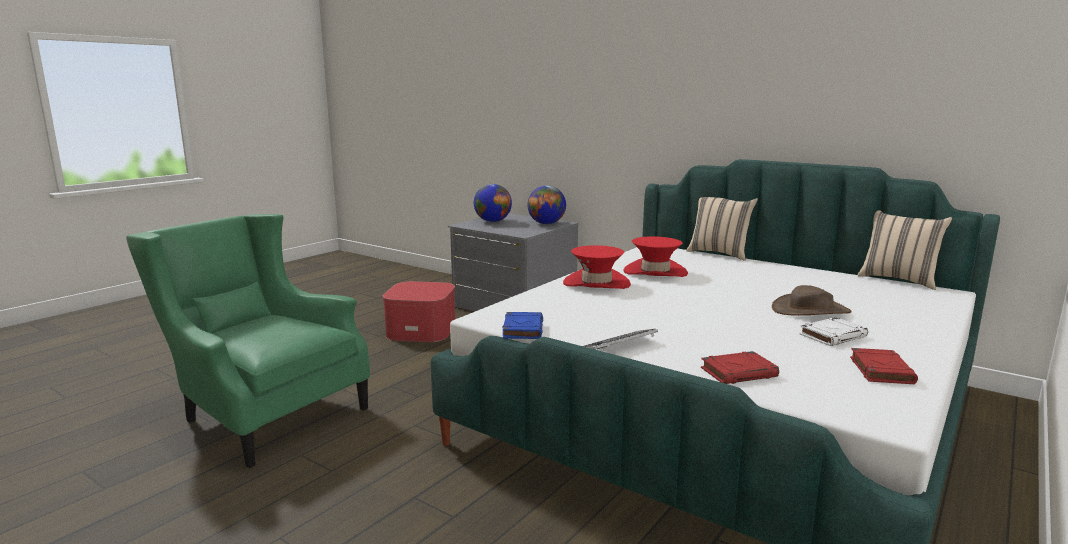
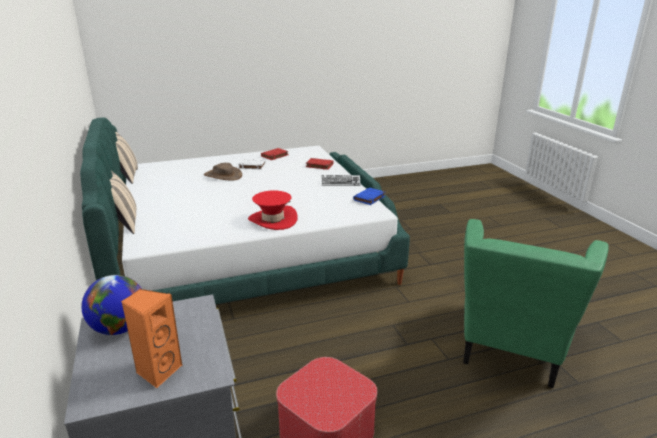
camera: 145 degrees left, 10 degrees up
green armchair [126,214,370,468] -> green armchair turned 45 degrees clockwise [463,219,609,388]
globe [474,184,512,222] -> orange speaker [121,289,183,388]
red hat [623,236,688,277] -> none

